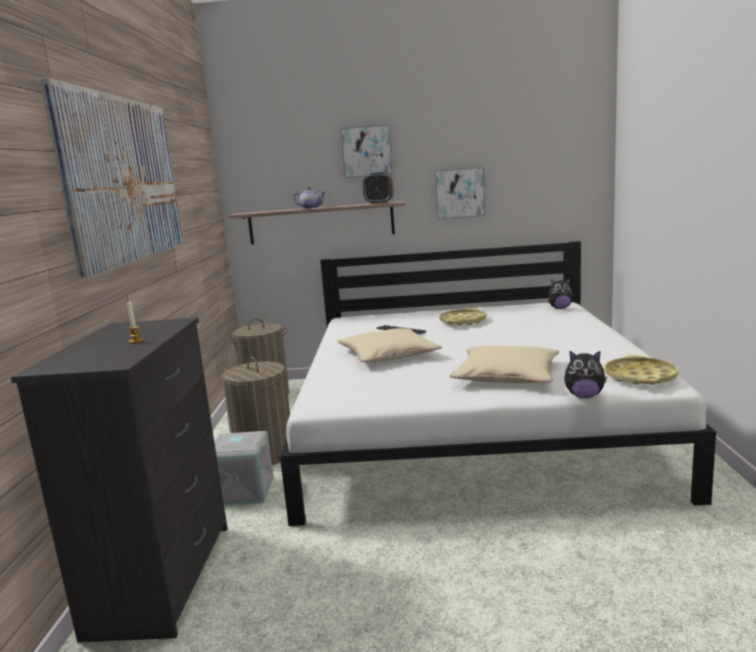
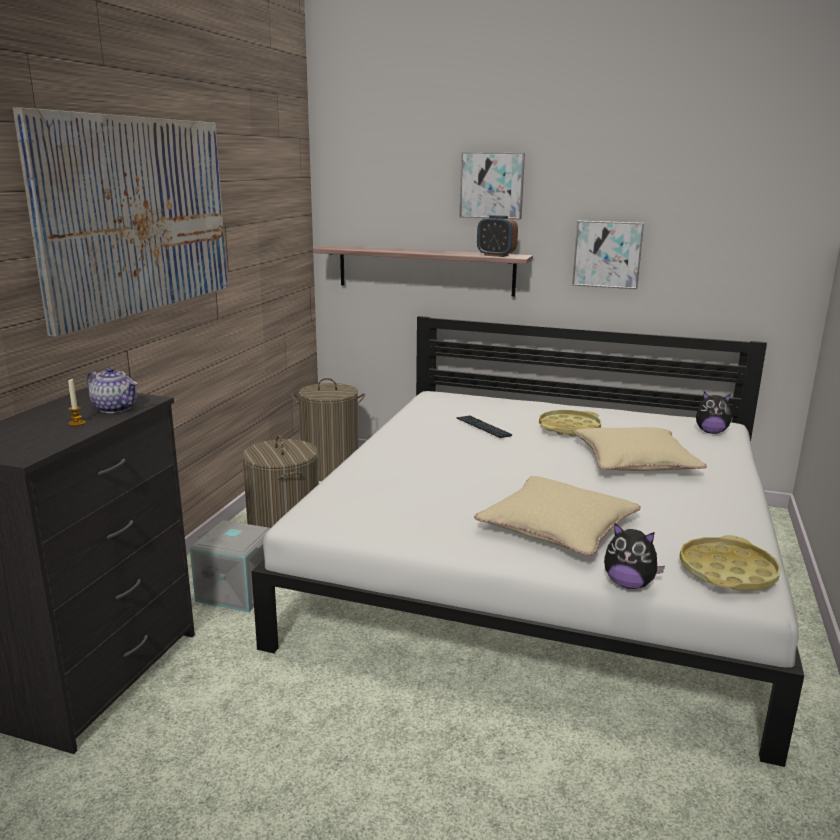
camera: 15 degrees right, 5 degrees up
teapot [294,187,325,209] -> teapot moved to [87,367,138,413]
beige pillow [337,328,442,362] -> beige pillow moved to [573,427,707,471]

